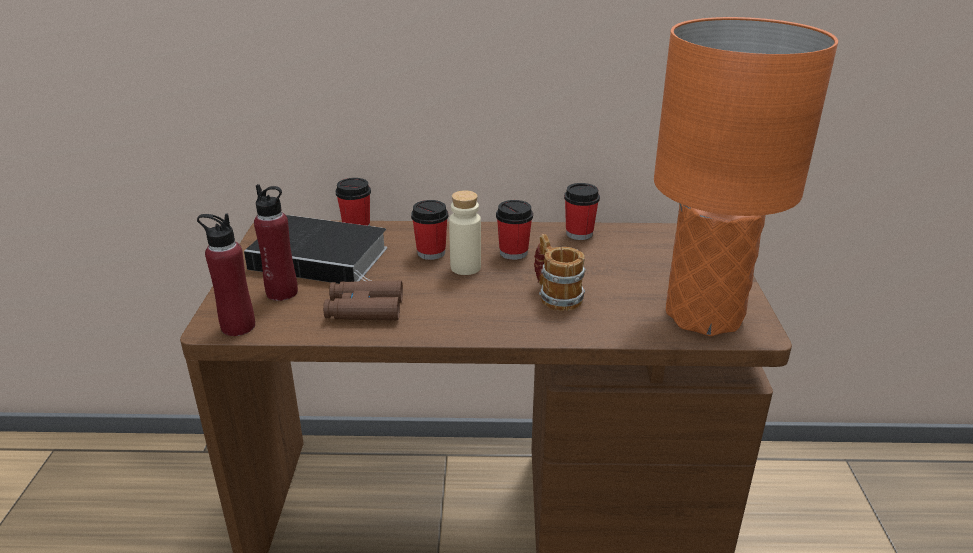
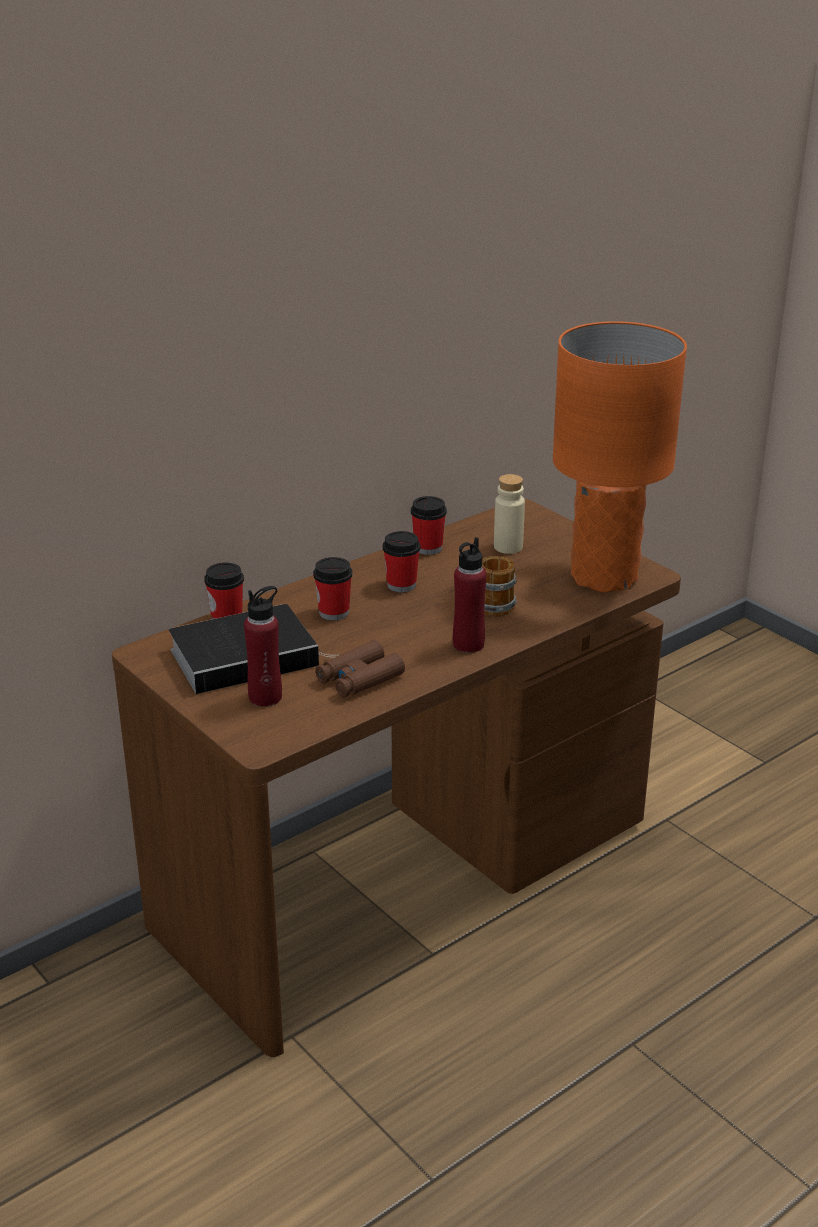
camera: 40 degrees left, 0 degrees up
red bottle [197,213,255,336] -> red bottle moved to [453,537,487,653]
beige bottle [449,190,481,275] -> beige bottle moved to [494,474,525,554]

